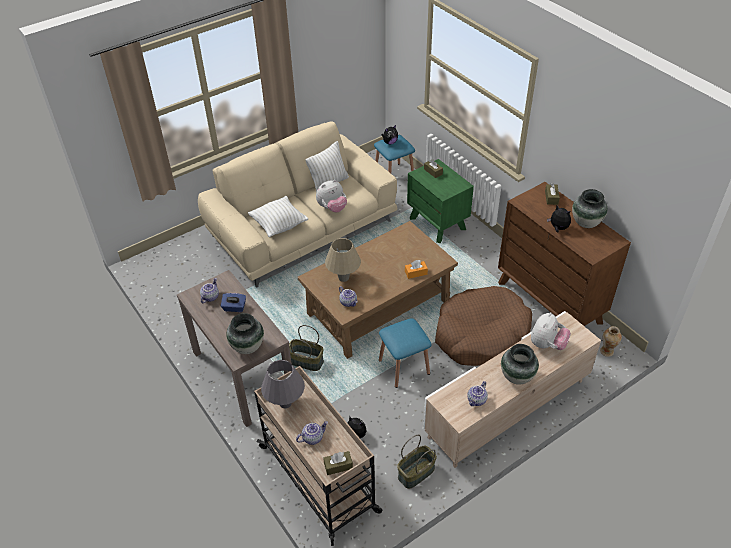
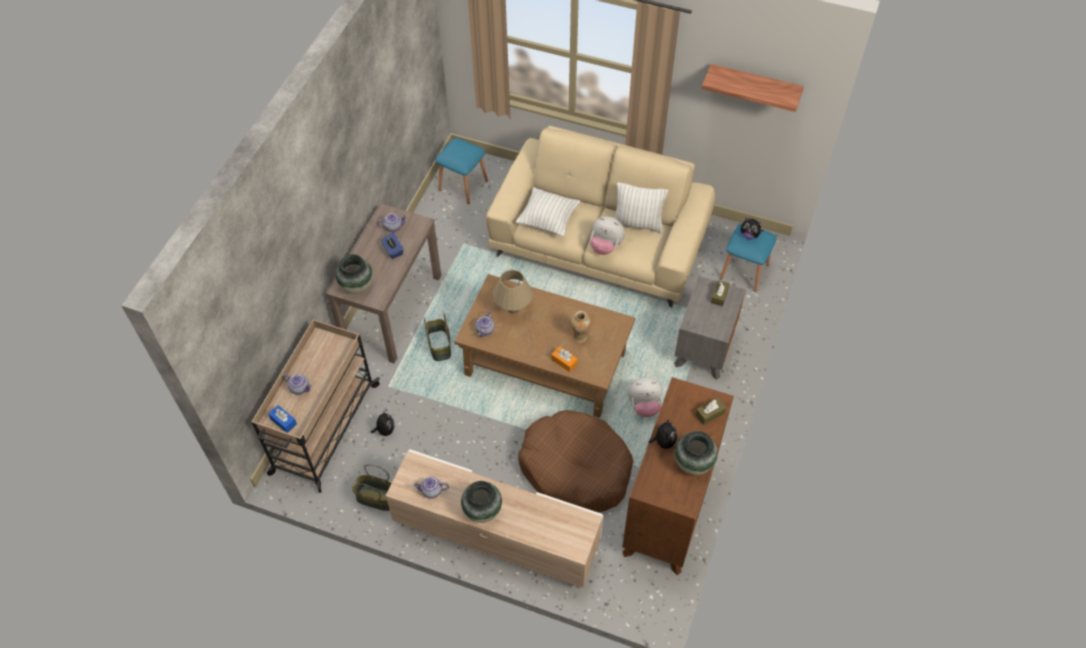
camera: 55 degrees right, 10 degrees up
grey table lamp [261,360,305,408] -> none
brown tissue box [324,451,353,475] -> blue tissue box [268,405,297,433]
blue stool [379,318,432,388] -> blue stool moved to [435,138,488,204]
green nightstand [407,159,474,243] -> grey nightstand [674,276,746,380]
plush toy [531,312,571,350] -> plush toy moved to [628,378,663,417]
vase [600,326,622,357] -> vase moved to [570,311,591,343]
none -> shelf [702,64,804,112]

